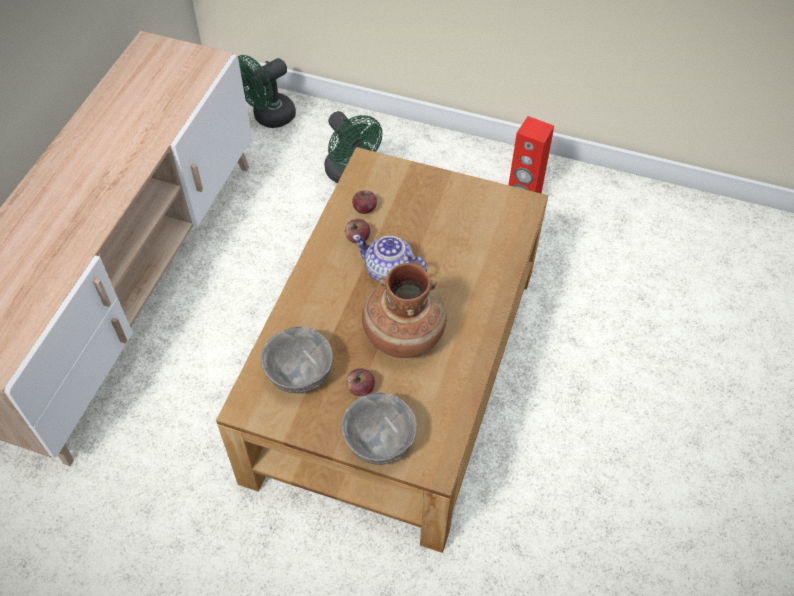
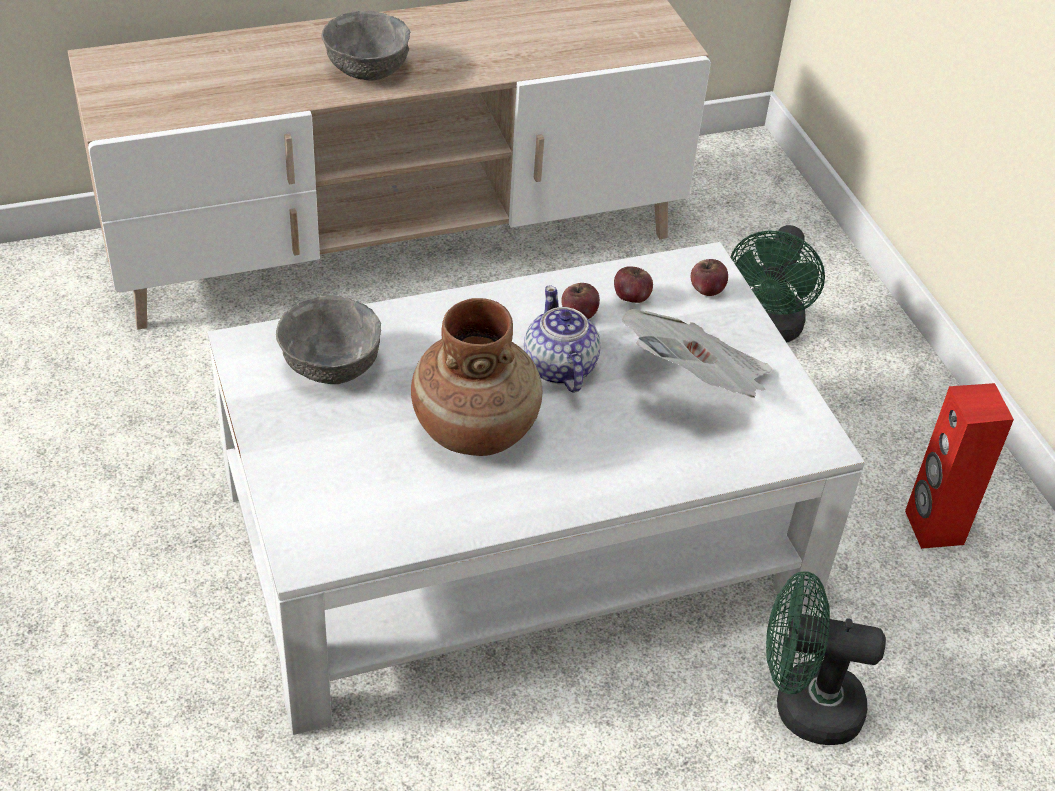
camera: 50 degrees right, 10 degrees down
brown coffee table [216,147,548,553] -> white coffee table [208,242,865,735]
green fan [238,55,296,128] -> green fan moved to [766,572,886,745]
grey bowl [341,393,417,465] -> grey bowl moved to [322,11,410,80]
apple [346,368,375,396] -> apple moved to [691,259,728,296]
none -> newspaper [622,309,773,398]

